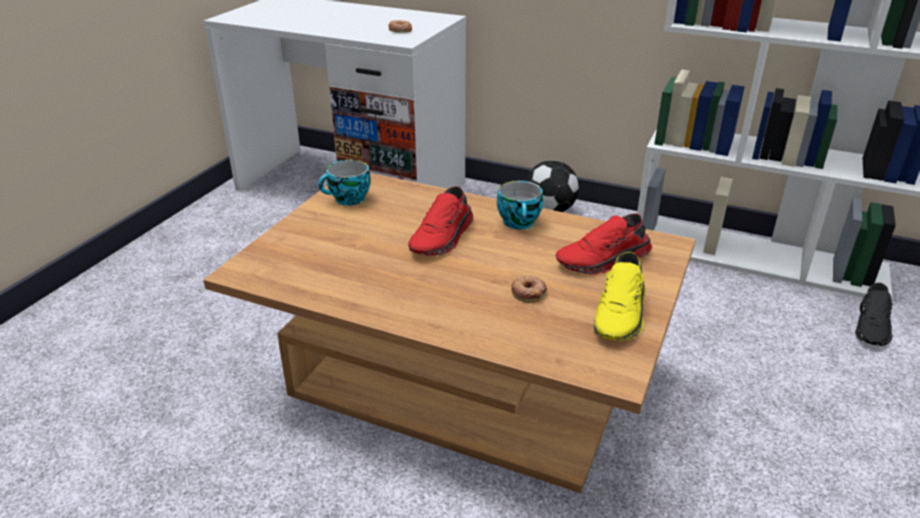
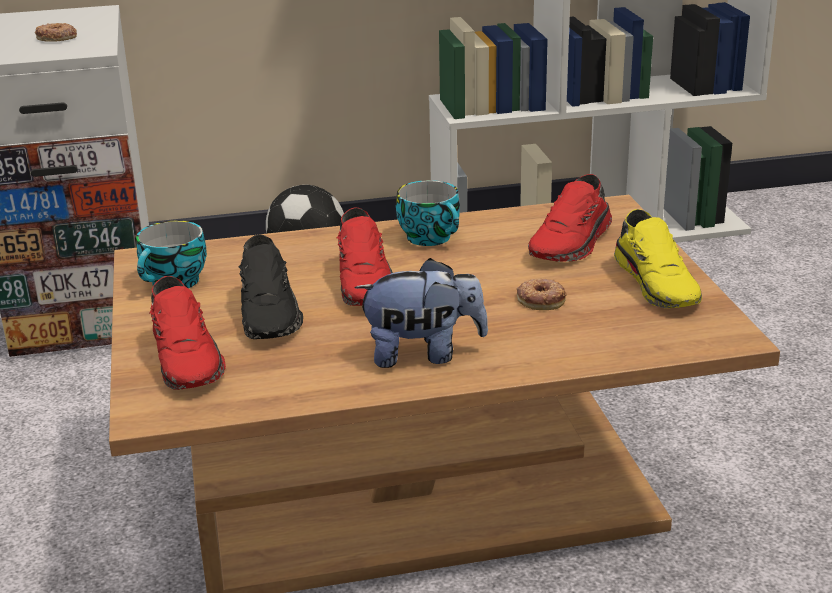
camera: 35 degrees left, 5 degrees down
black shoe [855,283,893,346] -> black shoe moved to [238,234,303,339]
none -> red shoe [149,276,226,390]
none -> plush toy [354,258,488,368]

